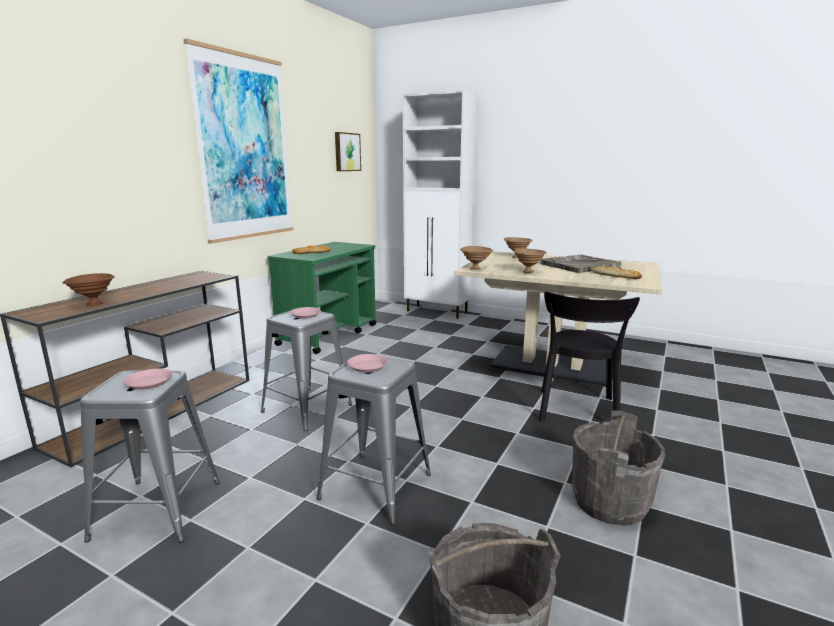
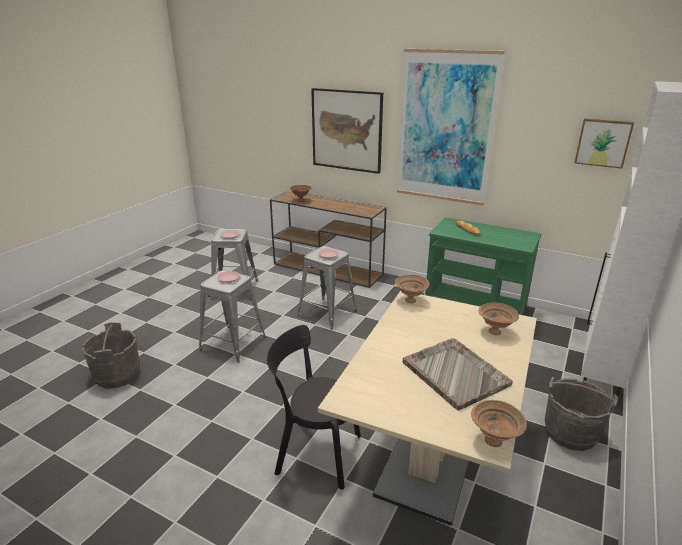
camera: 90 degrees right, 10 degrees up
brown bowl [513,248,547,273] -> brown bowl moved to [471,400,527,447]
grey bucket [572,410,665,526] -> grey bucket moved to [545,377,618,451]
bread [592,266,642,279] -> none
none -> picture [311,88,383,174]

